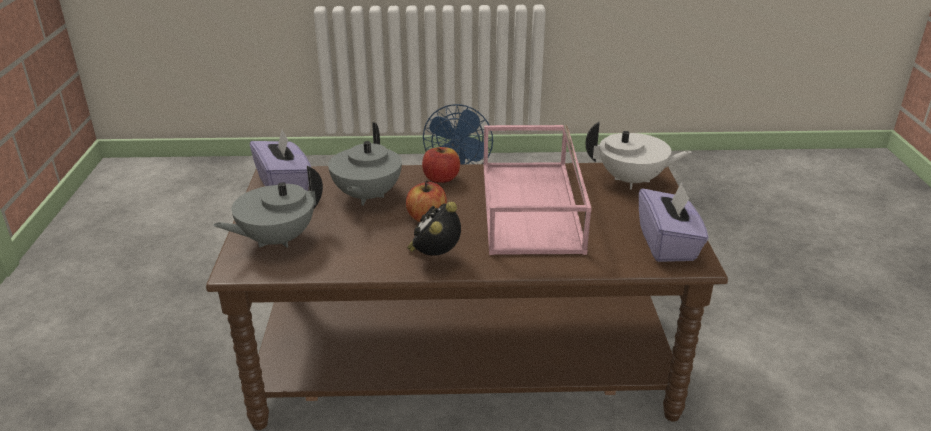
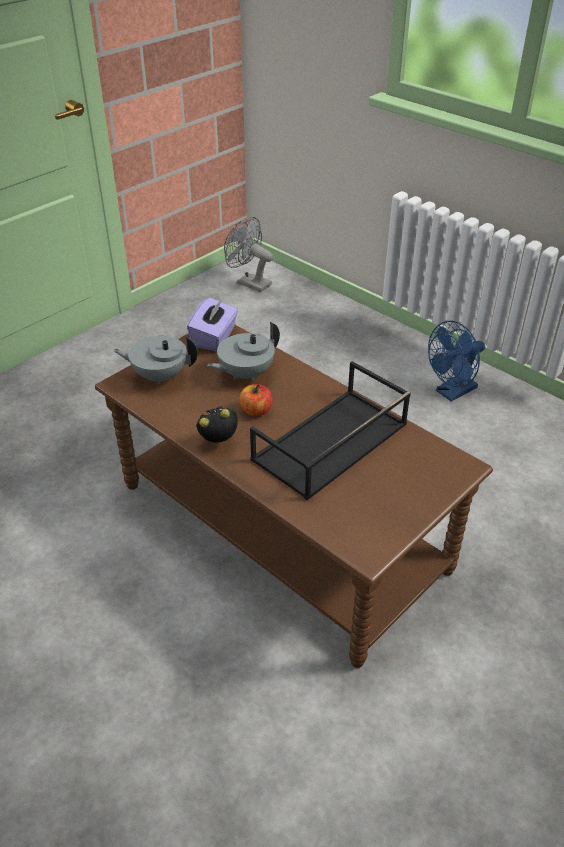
camera: 45 degrees right, 10 degrees up
apple [422,147,460,183] -> none
pink tray [484,125,591,255] -> black tray [250,361,411,500]
white teapot [586,121,692,189] -> none
purple tissue box [639,182,709,262] -> none
none -> grey fan [224,217,273,292]

